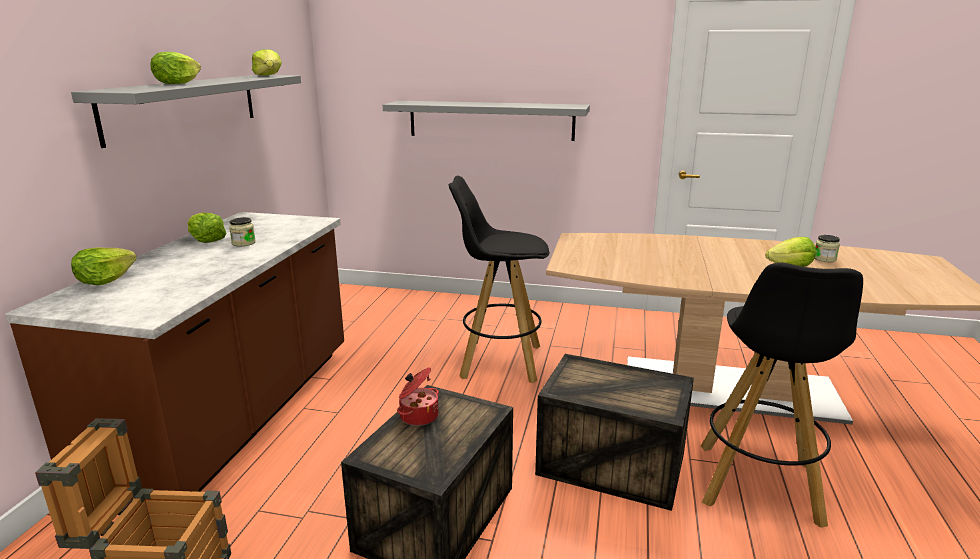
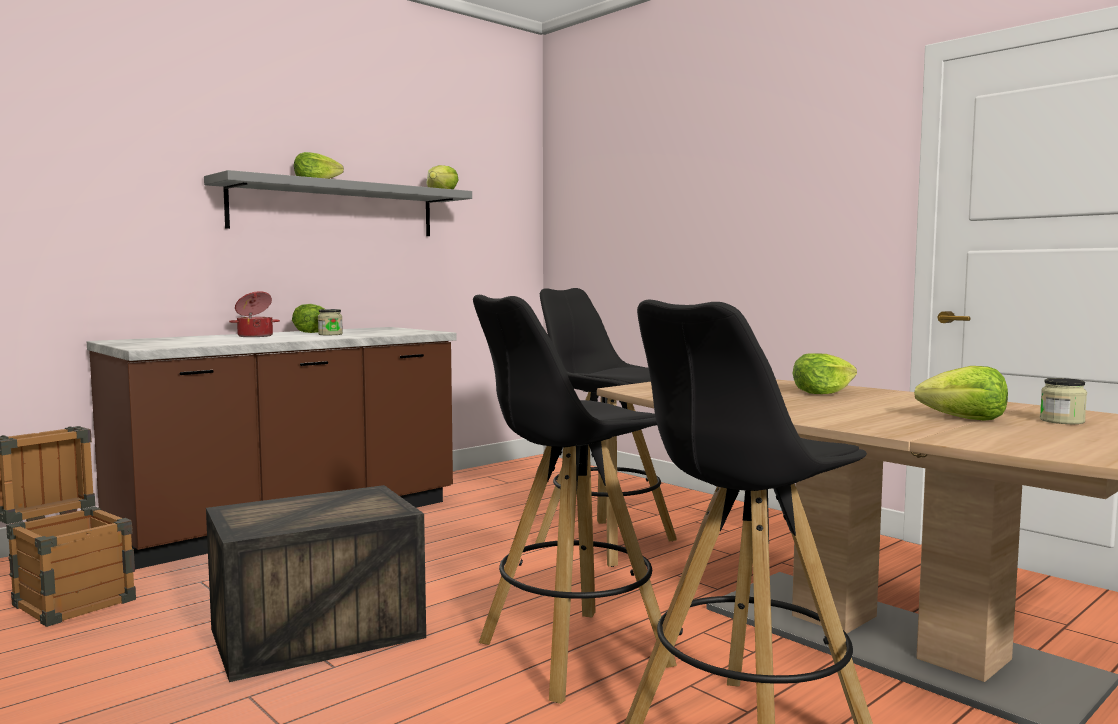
camera: 35 degrees right, 15 degrees down
lettuce [71,247,137,286] -> lettuce moved to [793,353,857,394]
grey shelf [383,101,590,141] -> none
cooking pot [397,367,439,426] -> cooking pot moved to [229,291,280,337]
crate [535,354,694,511] -> black stool [473,295,677,704]

